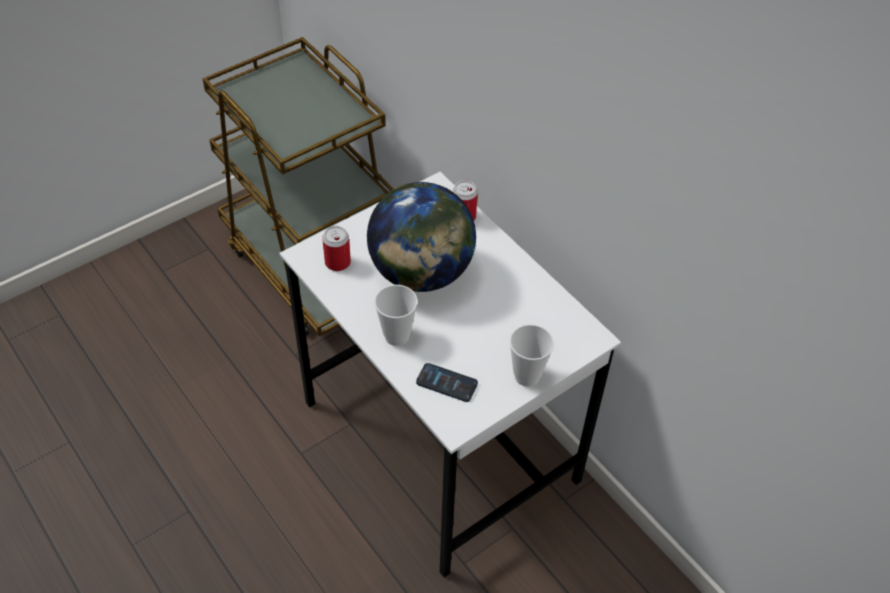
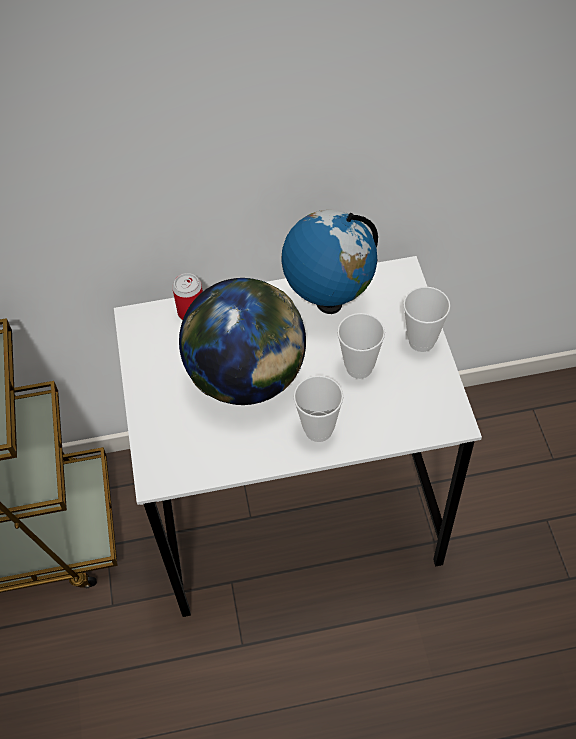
camera: 60 degrees left, 5 degrees up
can [322,226,351,271] -> none
phone [416,363,478,402] -> none
none -> globe [282,210,378,314]
none -> cup [337,313,385,379]

